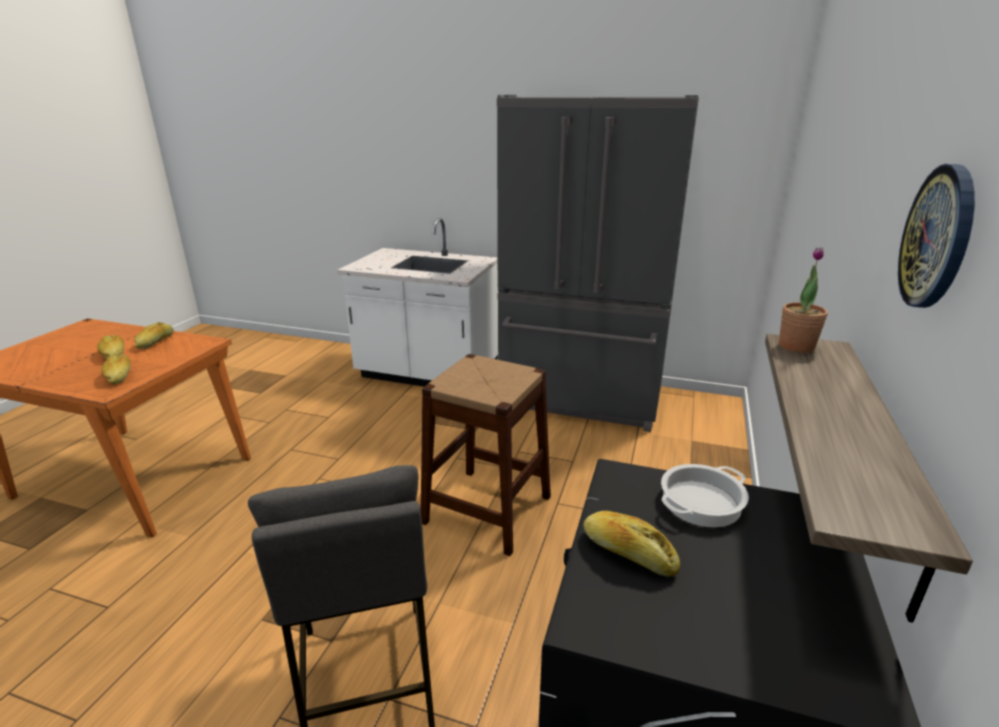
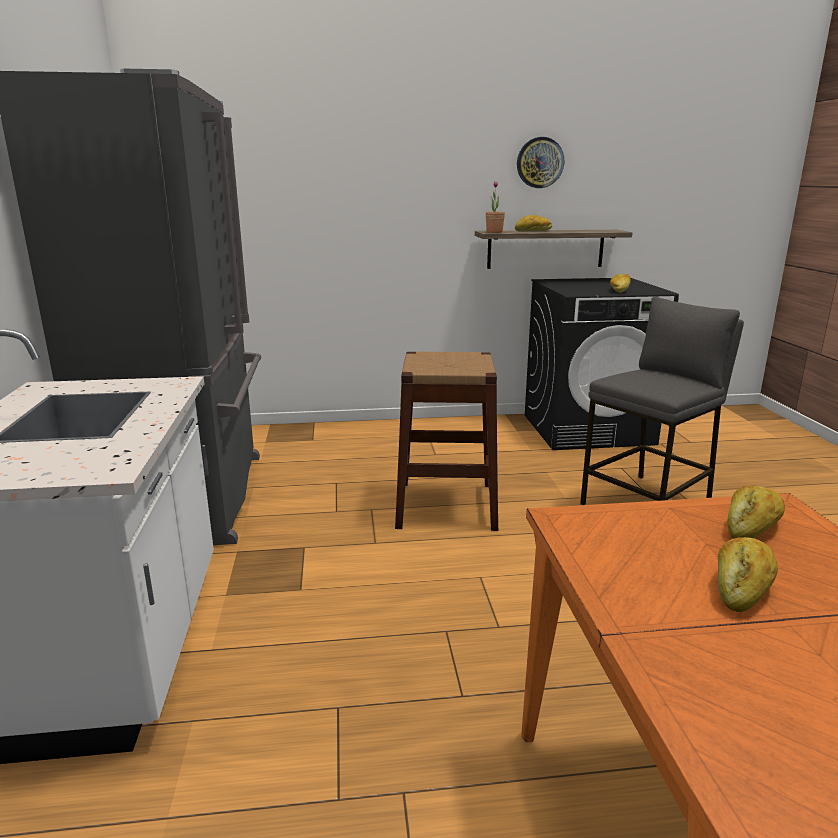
camera: 115 degrees left, 5 degrees down
bread [134,322,174,349] -> bread moved to [515,215,552,231]
cooking pot [661,464,749,527] -> none

